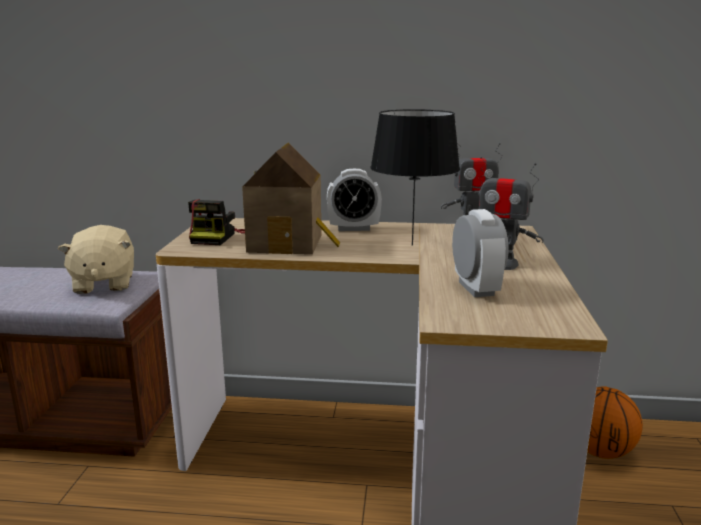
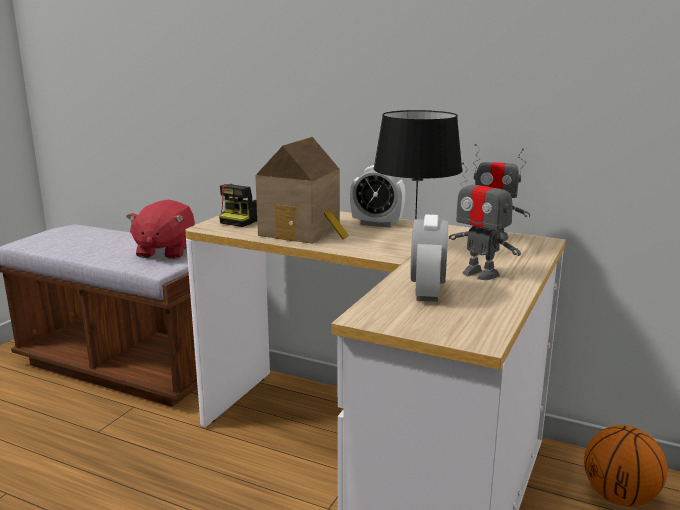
camera: 20 degrees right, 0 degrees up
beige plush toy [58,225,134,294] -> red plush toy [126,200,195,259]

